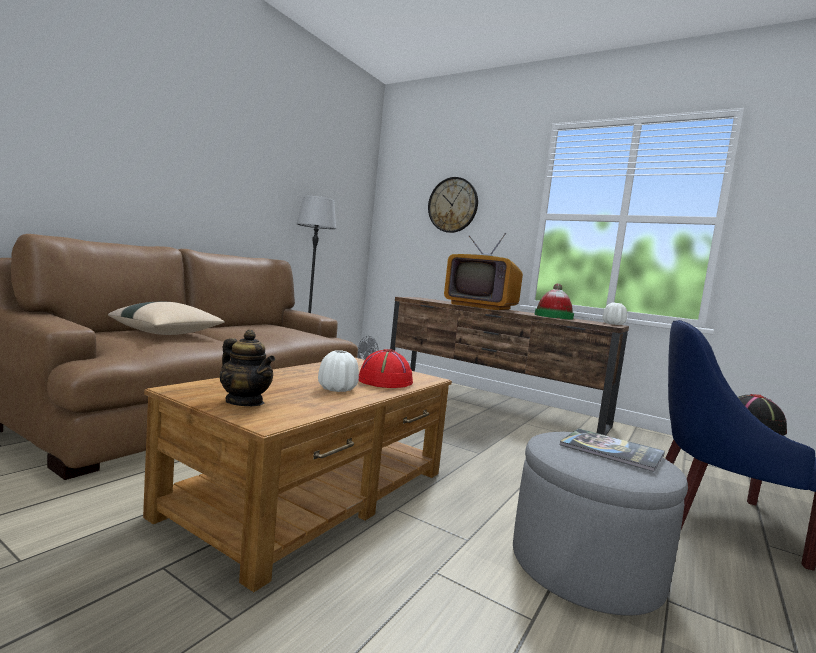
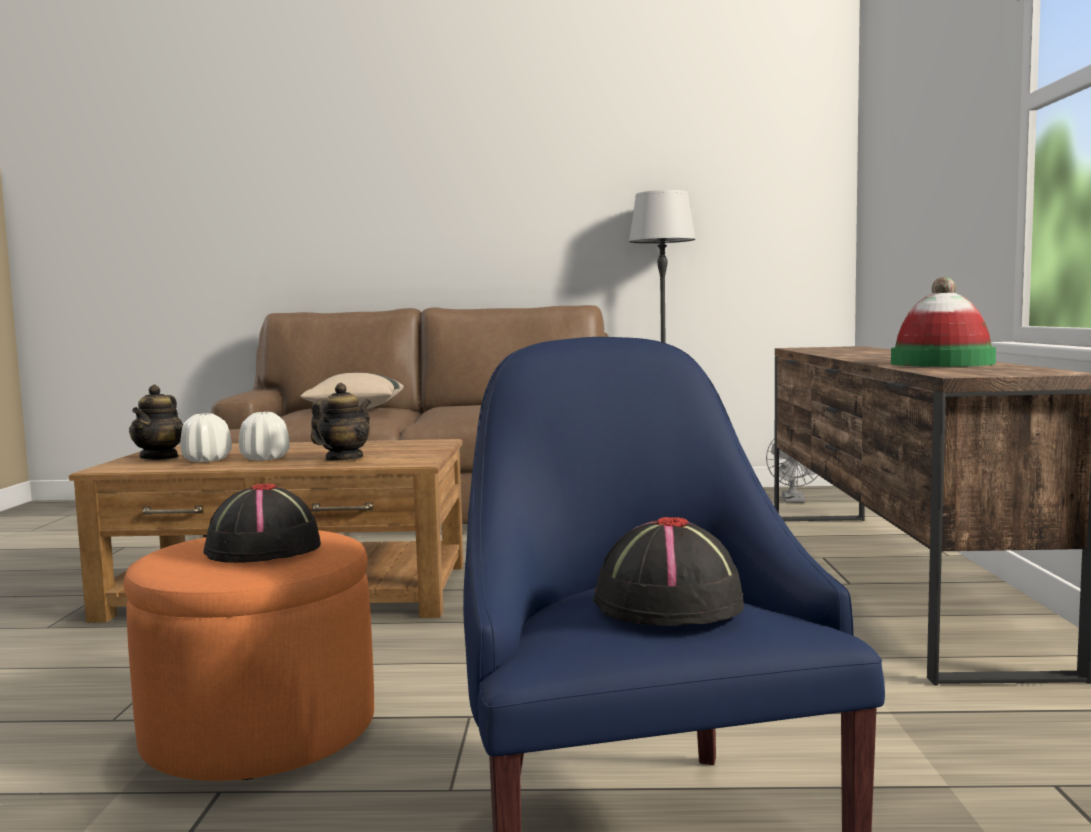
camera: 60 degrees right, 0 degrees up
red hat [358,349,413,388] -> teapot [311,383,371,461]
wall clock [428,177,478,233] -> none
television [444,233,523,310] -> none
grey ottoman [513,432,688,616] -> orange ottoman [124,530,374,781]
book [560,428,665,472] -> black hat [203,484,321,563]
white vase [602,302,627,325] -> white vase moved to [180,413,232,462]

